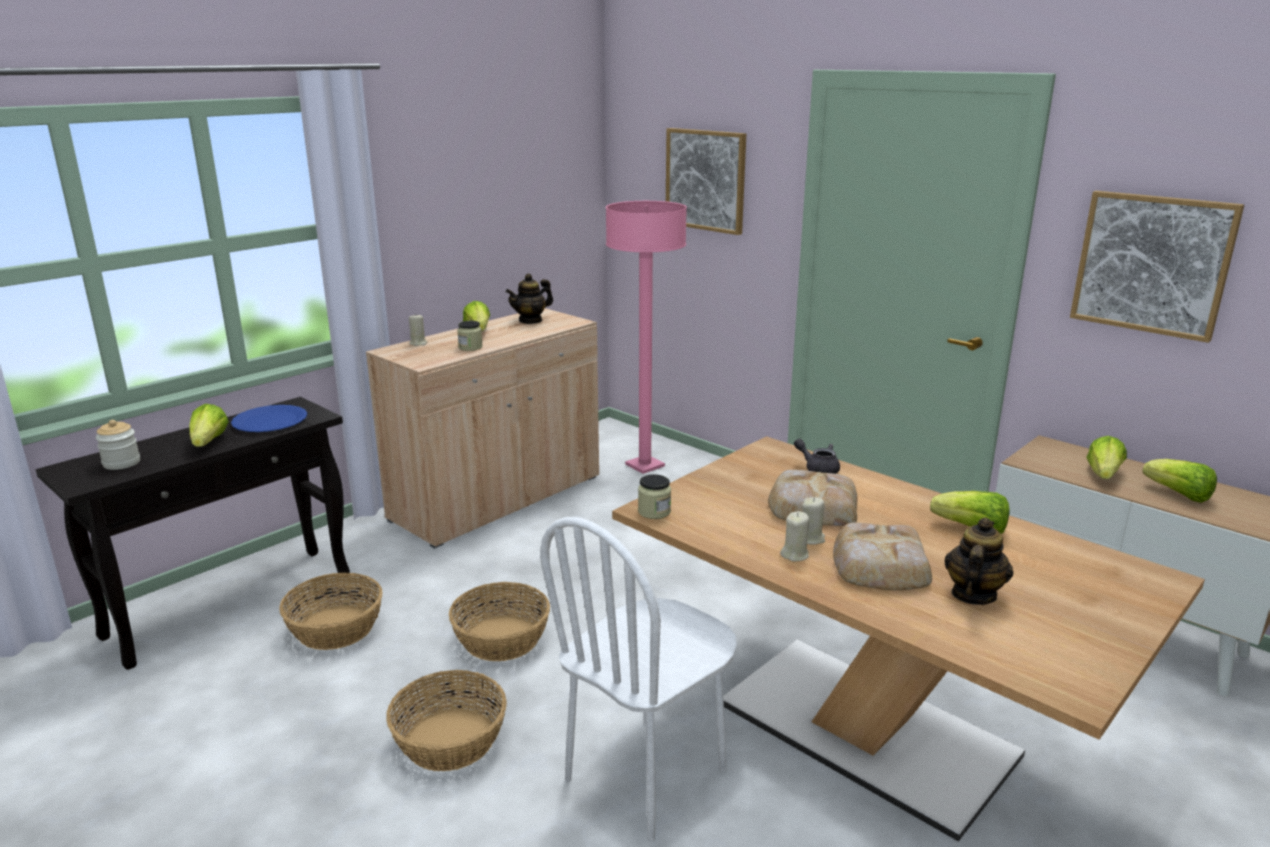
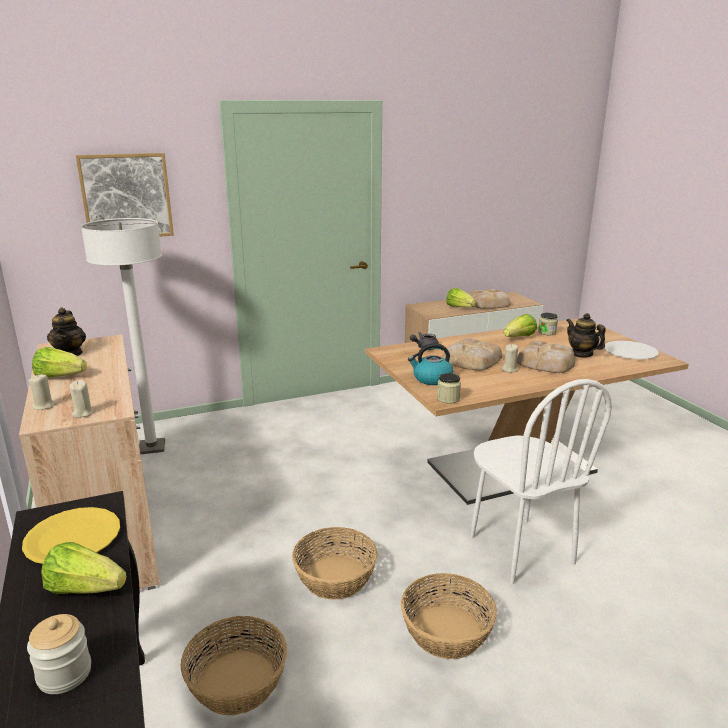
camera: 65 degrees left, 0 degrees up
blue plate [231,405,307,432] -> yellow plate [22,507,120,564]
jar [457,321,483,351] -> jar moved to [538,313,558,335]
pink floor lamp [606,201,687,474] -> white floor lamp [81,218,165,454]
beige candle [780,511,810,562] -> beige candle moved to [69,380,94,418]
picture [1070,191,1244,343] -> none
lettuce [1143,459,1217,503] -> bread [469,289,511,309]
none -> kettle [408,343,453,385]
none -> white plate [605,341,659,359]

